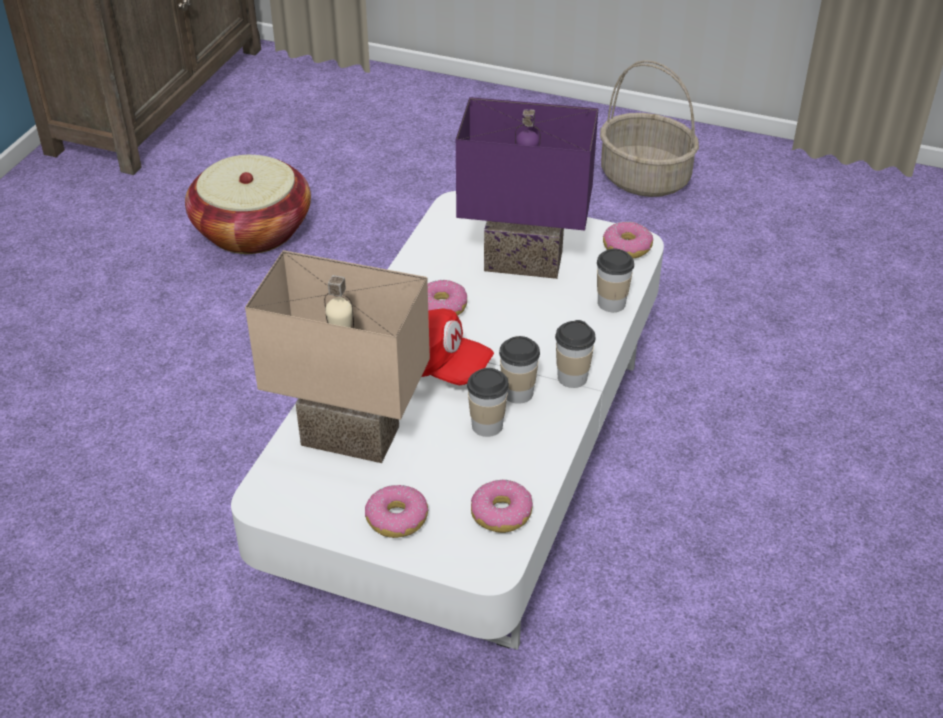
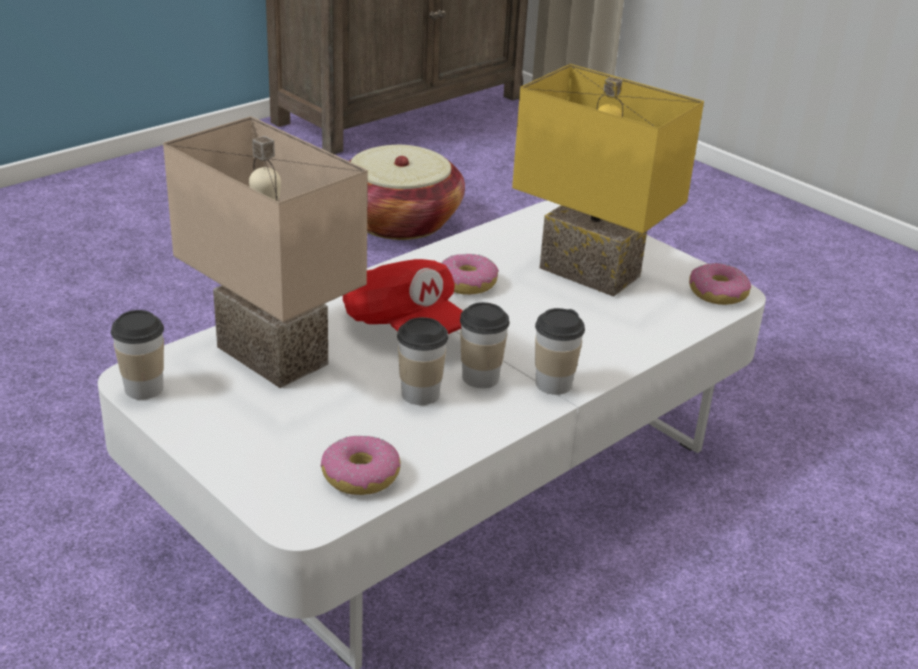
camera: 25 degrees right, 10 degrees down
donut [365,485,428,538] -> none
purple table lamp [456,97,599,279] -> yellow table lamp [512,64,704,297]
cup [597,249,634,312] -> cup moved to [111,310,164,400]
basket [600,60,699,197] -> none

